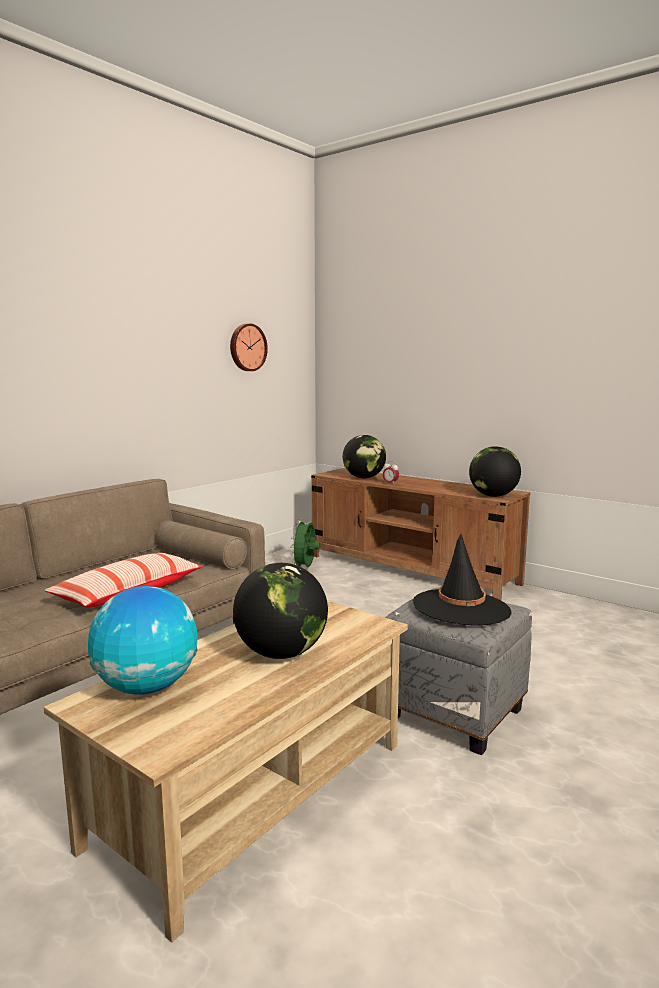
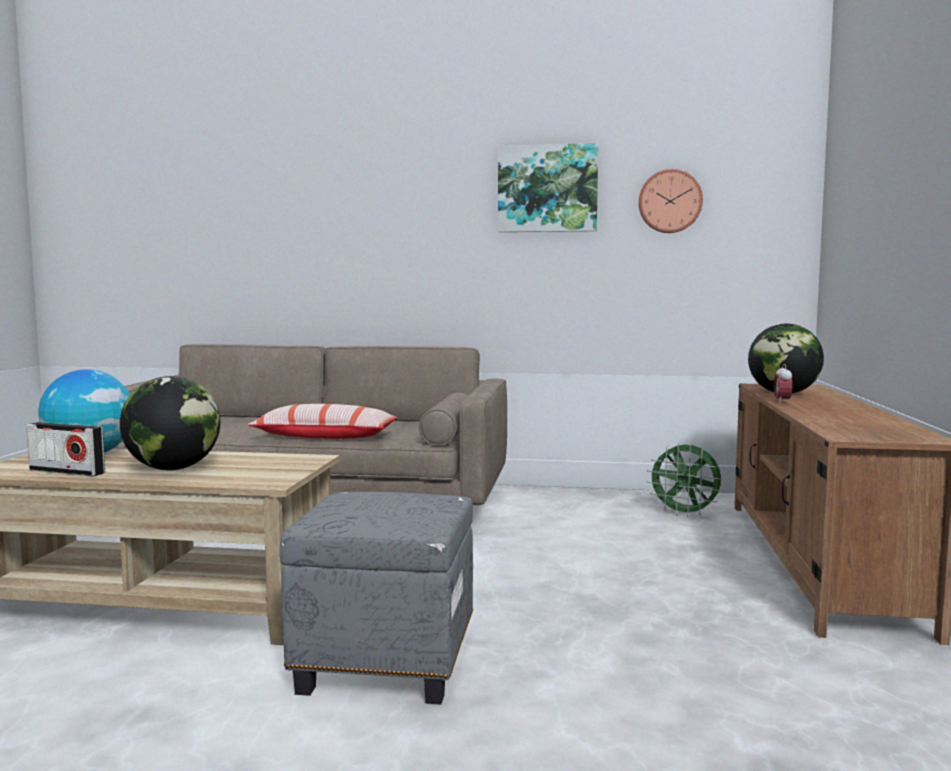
camera: 60 degrees right, 5 degrees down
green fan [290,519,320,567] -> green fan turned 135 degrees counterclockwise [647,442,723,518]
black hat [413,533,511,626] -> none
globe [469,446,521,497] -> none
none -> radio [26,422,105,476]
none -> picture [498,143,598,232]

